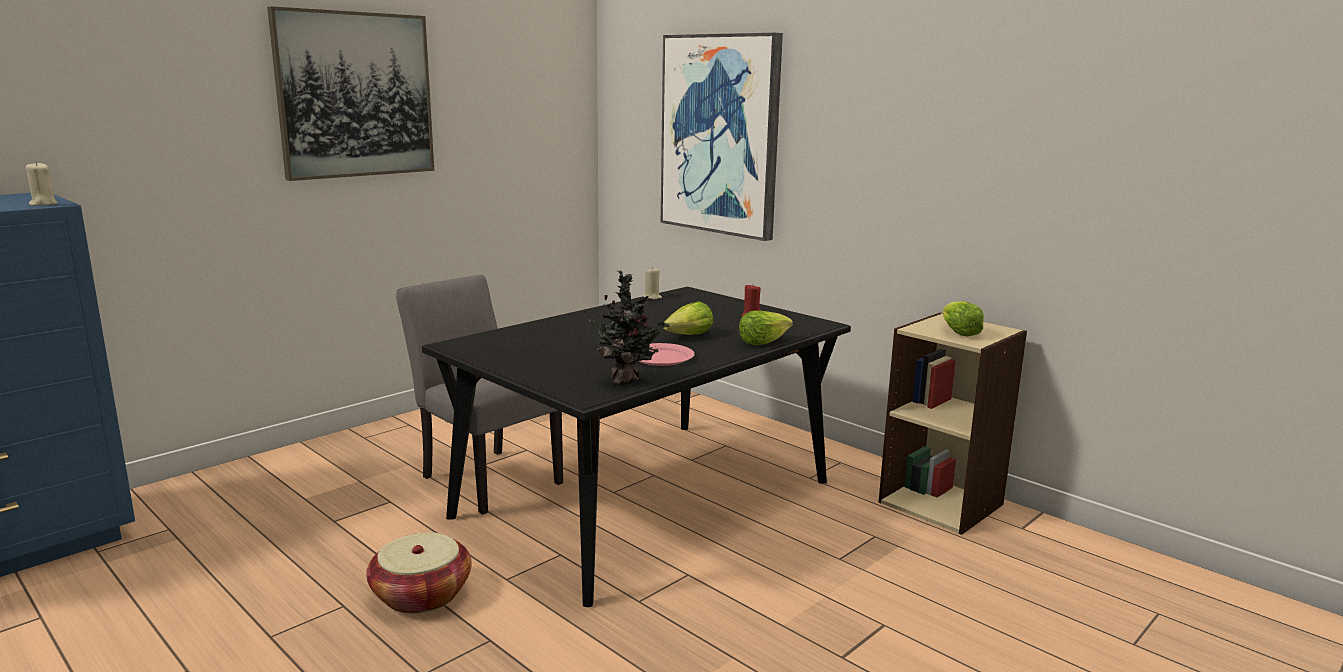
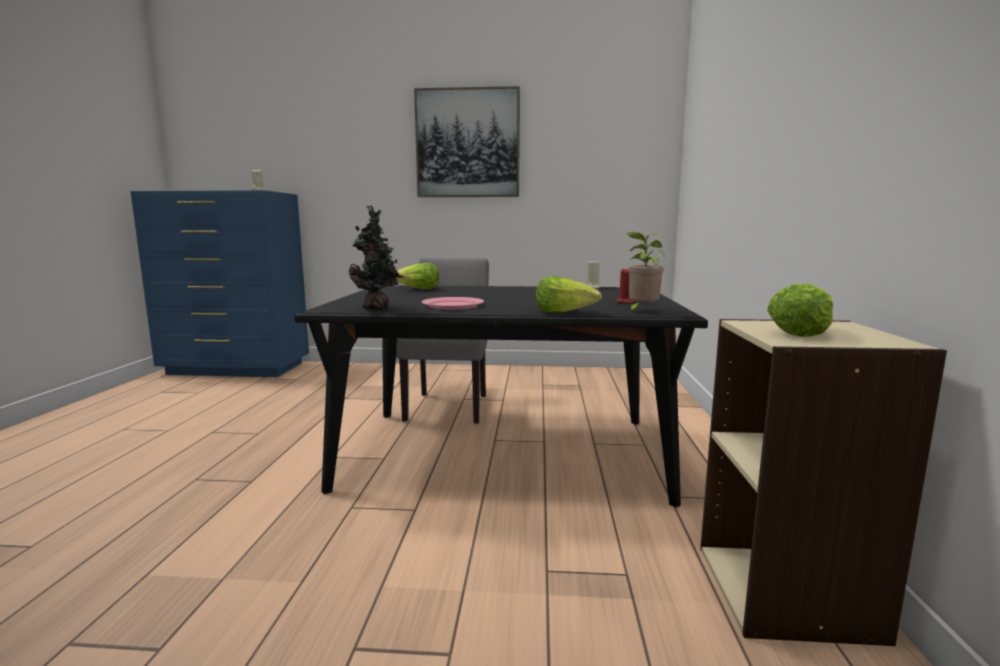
camera: 50 degrees right, 5 degrees down
basket [366,532,472,614] -> none
picture [661,33,783,241] -> none
lettuce [663,301,714,335] -> lettuce moved to [396,263,439,289]
none -> potted plant [627,232,665,312]

